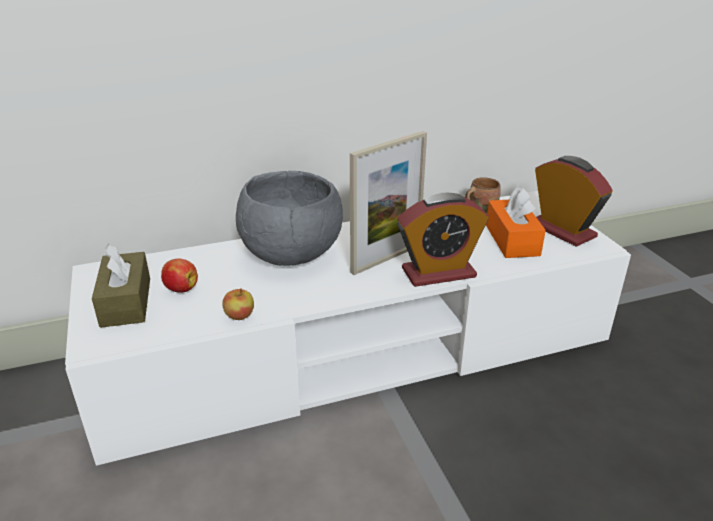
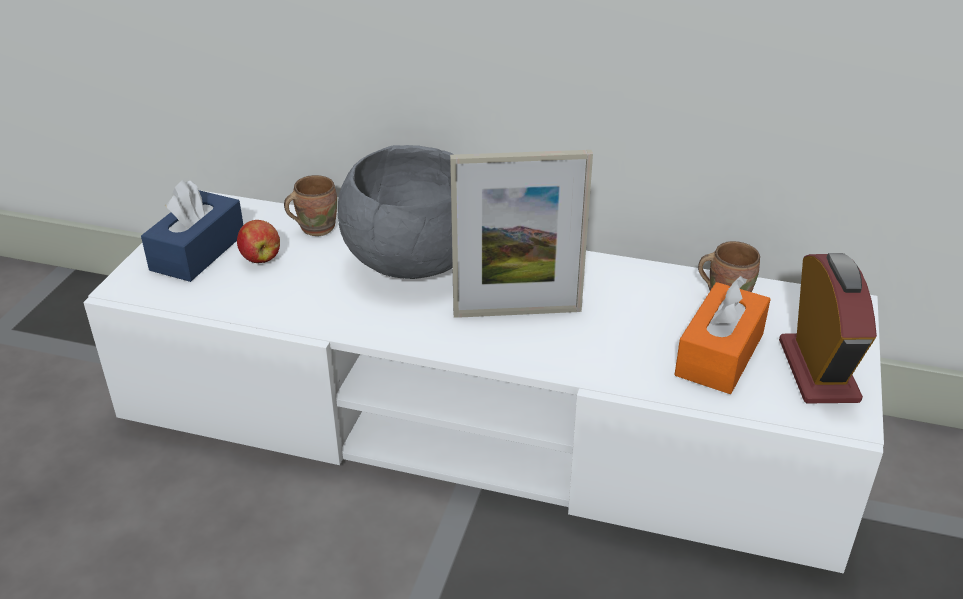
camera: 35 degrees right, 5 degrees up
brown tissue box [92,244,150,328] -> blue tissue box [141,179,243,282]
apple [222,288,254,320] -> none
alarm clock [397,193,489,287] -> none
none -> brown mug [284,175,337,236]

